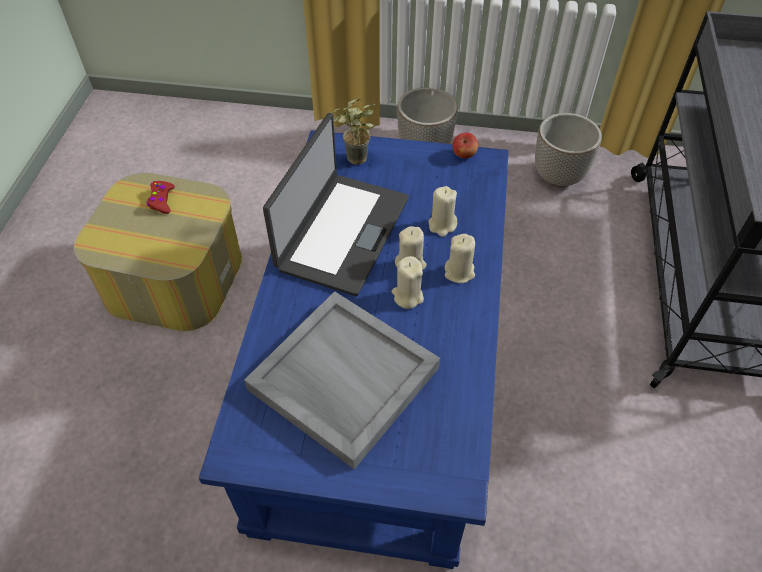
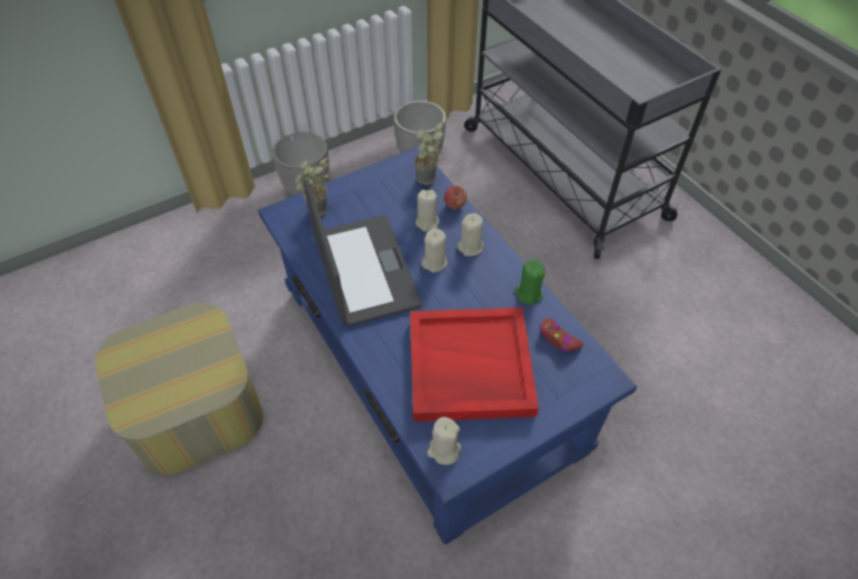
camera: 40 degrees left, 0 degrees up
red game controller [147,181,175,214] -> red game controller moved to [539,318,583,352]
grey tray [244,291,440,469] -> red tray [410,307,539,422]
beige candle [392,256,424,309] -> beige candle moved to [427,417,461,465]
apple [452,132,478,158] -> apple moved to [444,185,467,209]
none -> potted plant [414,121,443,185]
none -> green candle [515,260,545,305]

